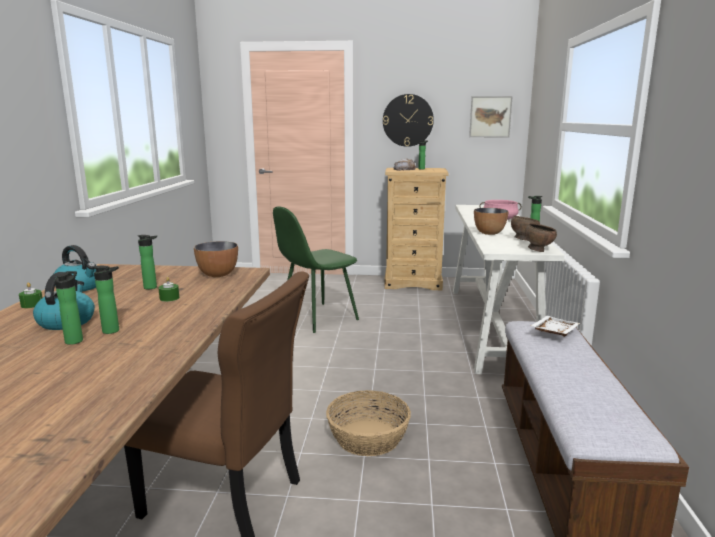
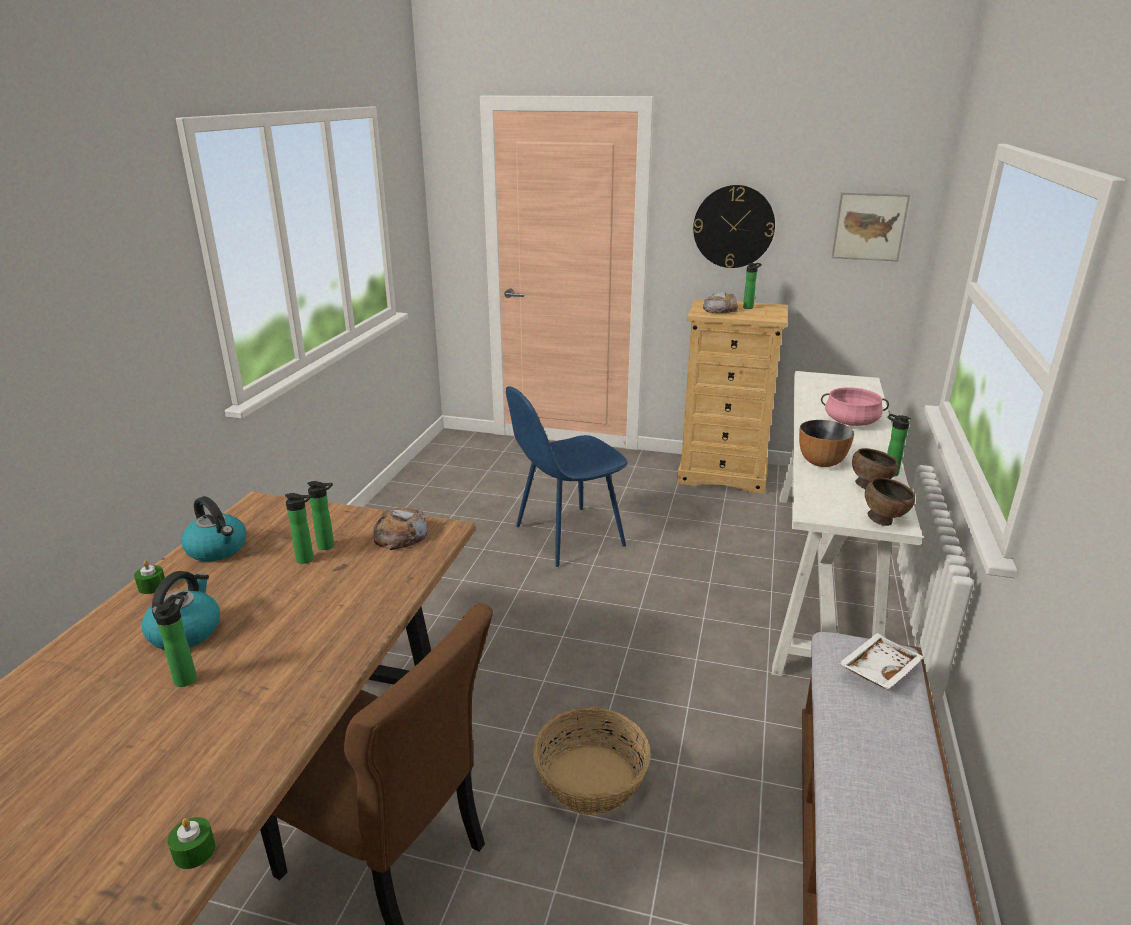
camera: 10 degrees right, 10 degrees up
bottle [93,265,119,334] -> bottle moved to [307,481,334,550]
green candle [158,277,179,302] -> green candle moved to [168,817,216,869]
bowl [194,241,238,277] -> bread [373,508,427,550]
green chair [273,206,359,333] -> blue chair [506,386,627,567]

